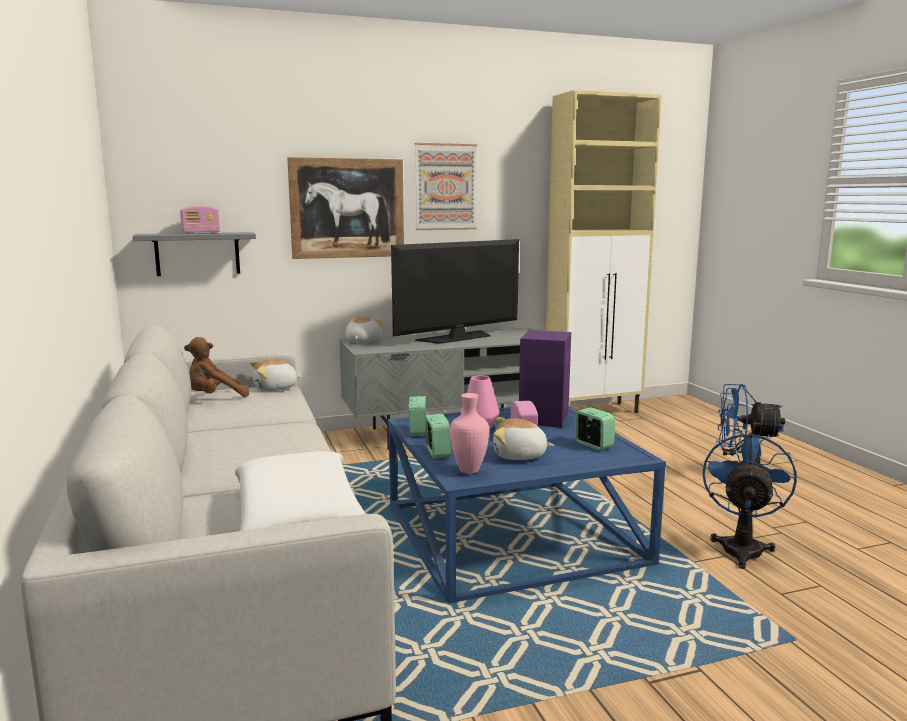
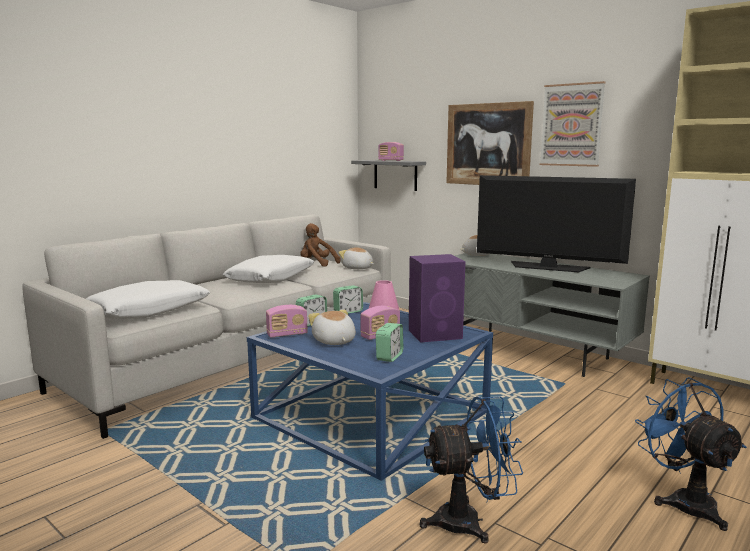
camera: 60 degrees right, 0 degrees up
pink vase [450,393,489,474] -> radio [266,305,308,338]
none -> white pillow [223,255,314,283]

